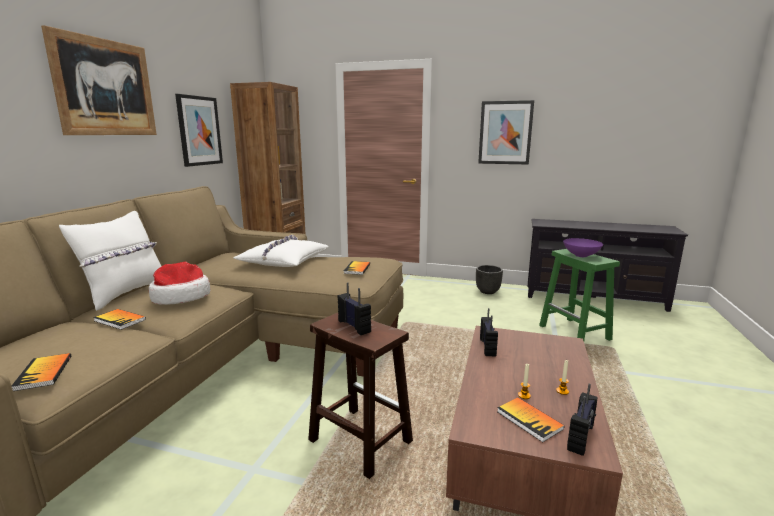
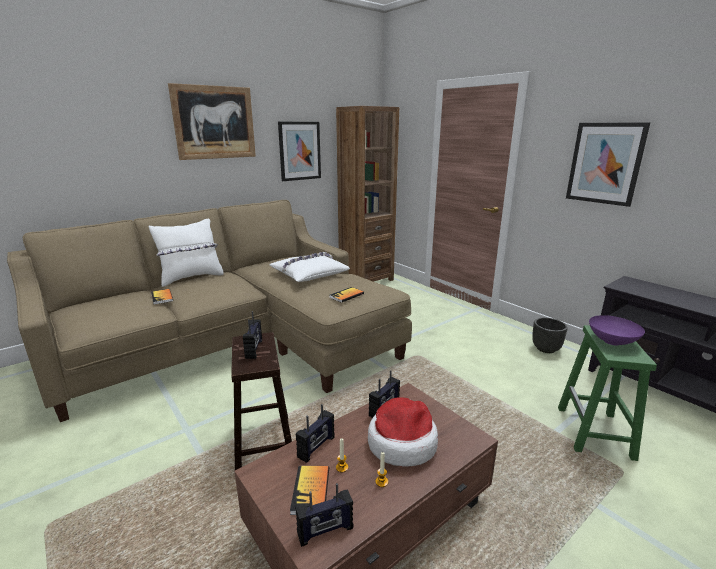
camera: 35 degrees right, 5 degrees up
book [12,353,71,391] -> none
hat [149,262,210,305] -> hat moved to [368,397,438,467]
none -> radio [296,404,335,463]

